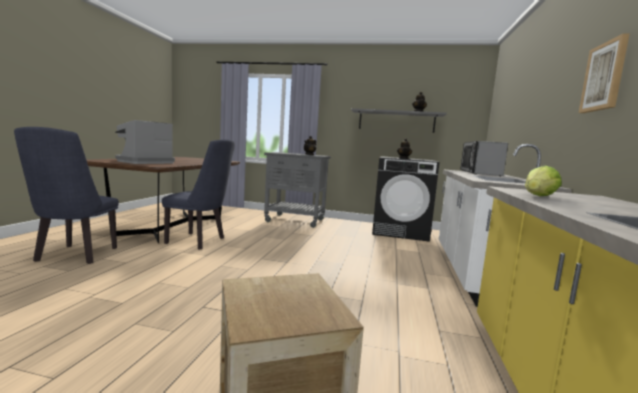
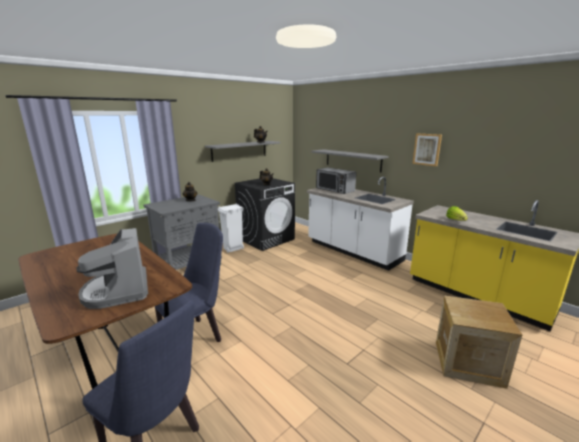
camera: 55 degrees left, 10 degrees up
none -> white trash can [218,204,244,253]
none -> grey shelf [311,149,389,172]

